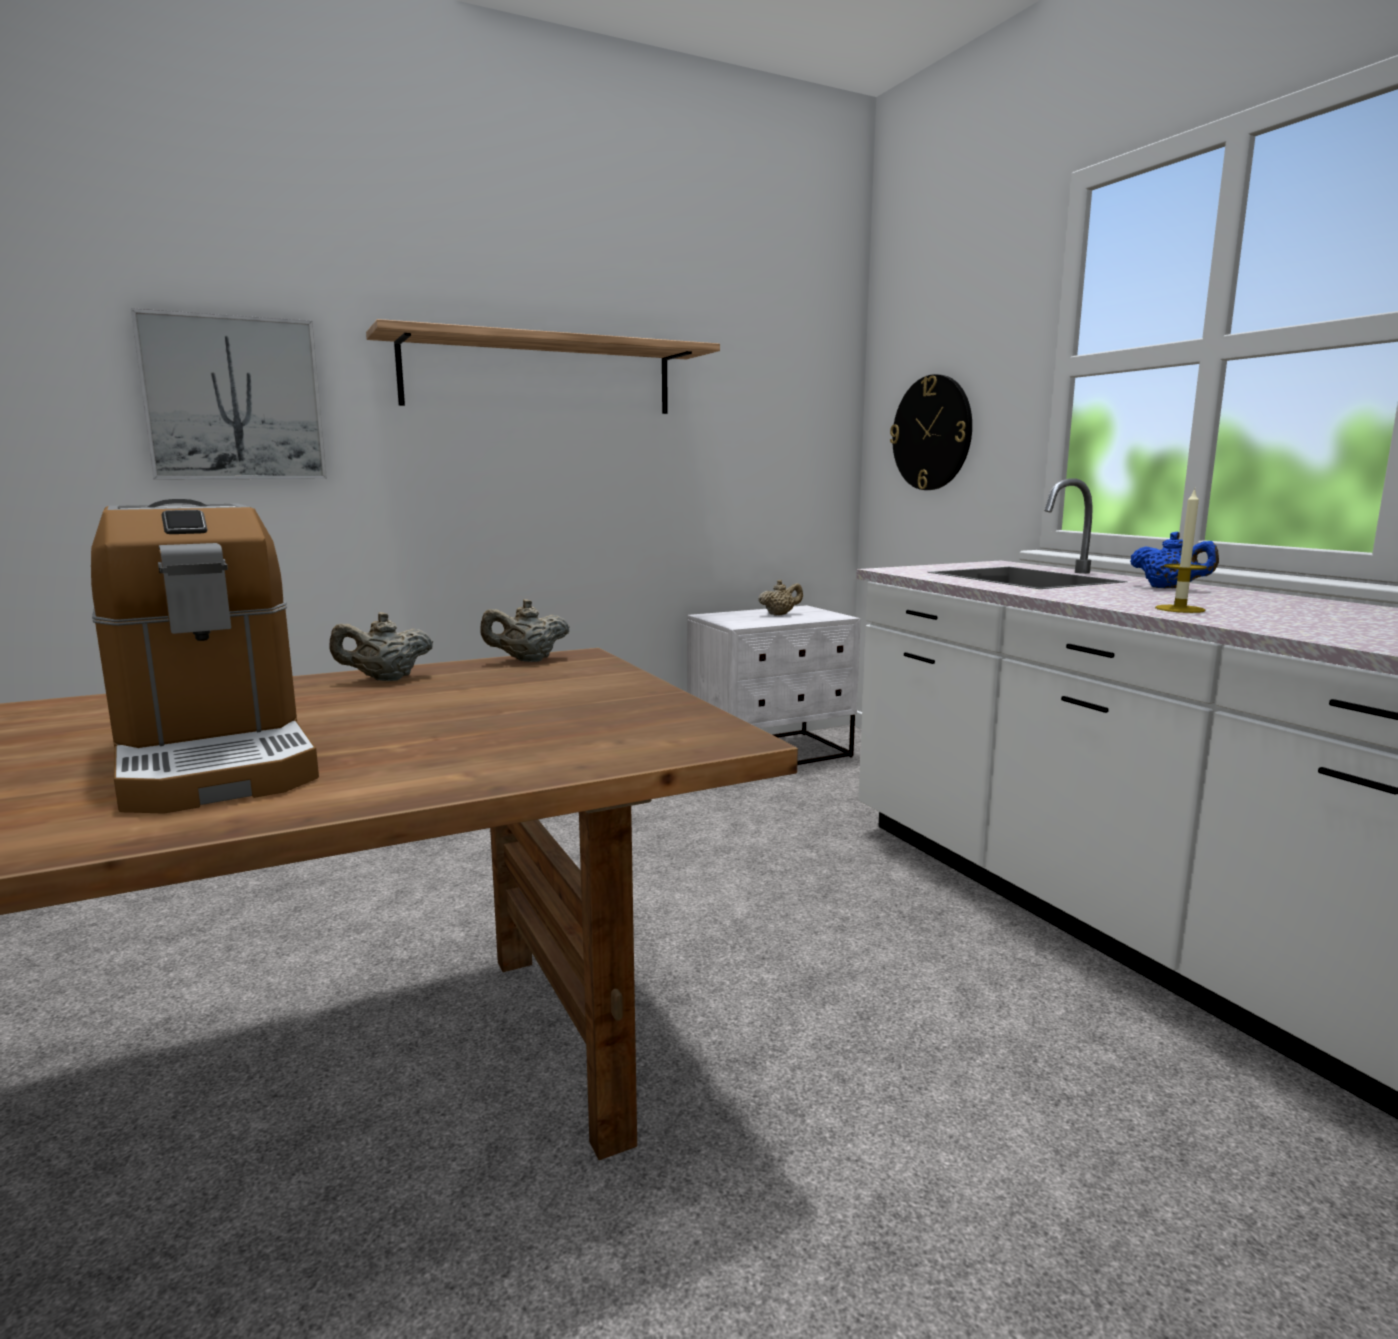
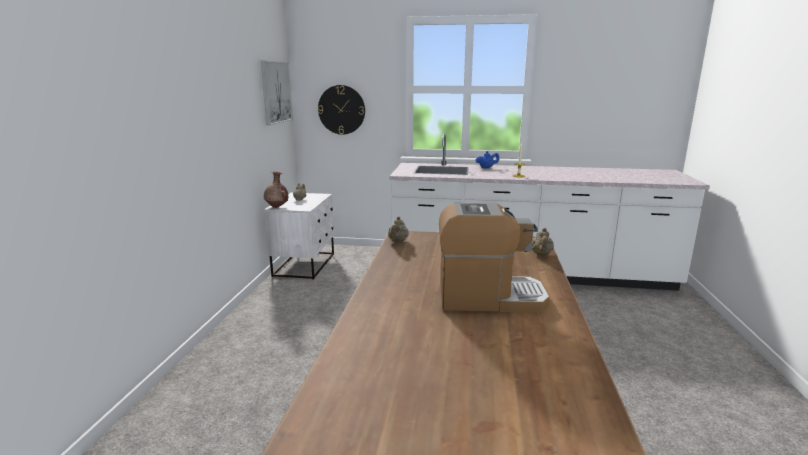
camera: 55 degrees left, 5 degrees up
picture [131,308,327,479] -> picture moved to [261,61,293,125]
beige teapot [330,612,433,681] -> beige teapot moved to [532,228,554,256]
shelf [366,319,720,414] -> none
none -> brown vase [264,171,288,208]

